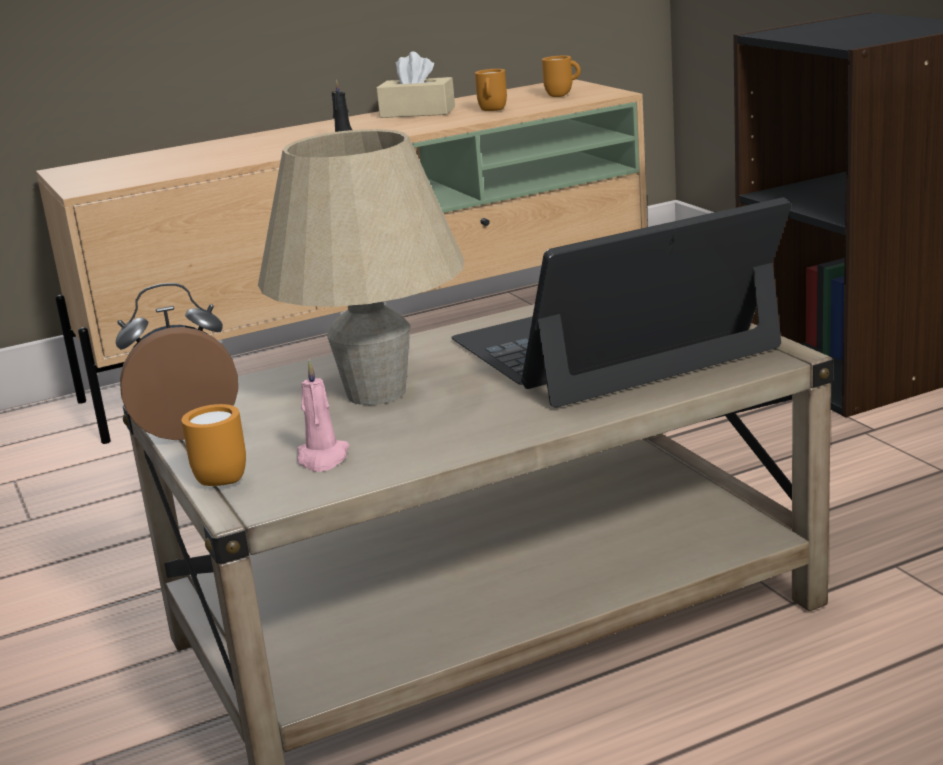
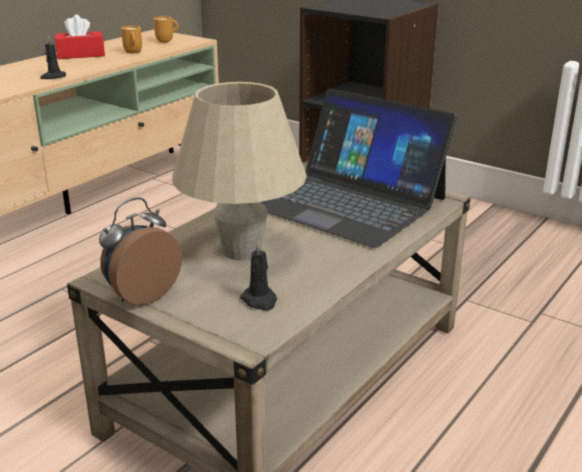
camera: 30 degrees left, 5 degrees up
orange mug [181,404,246,486] -> none
pink candle [297,360,349,472] -> black candle [240,240,277,311]
beige tissue box [376,52,455,118] -> red tissue box [55,15,105,59]
laptop [452,197,791,408] -> laptop turned 90 degrees counterclockwise [261,88,457,248]

